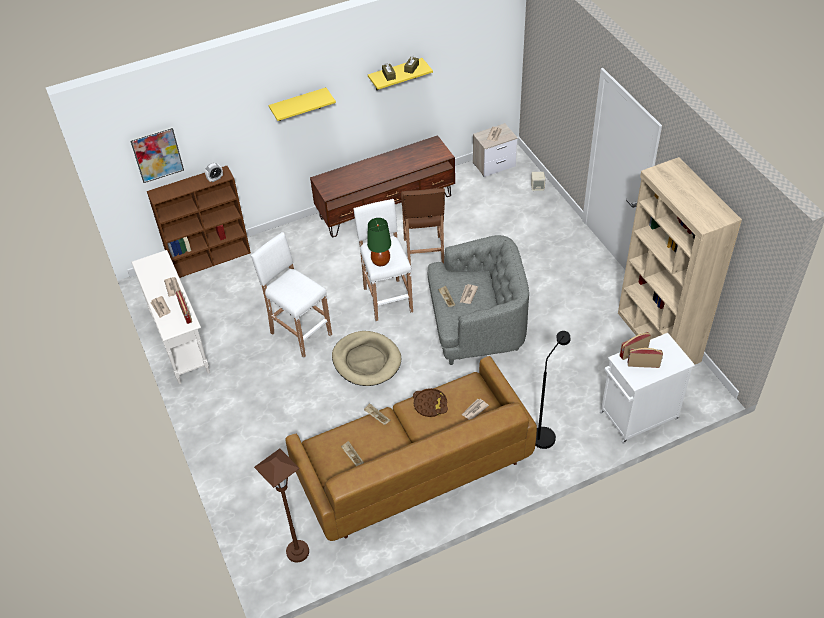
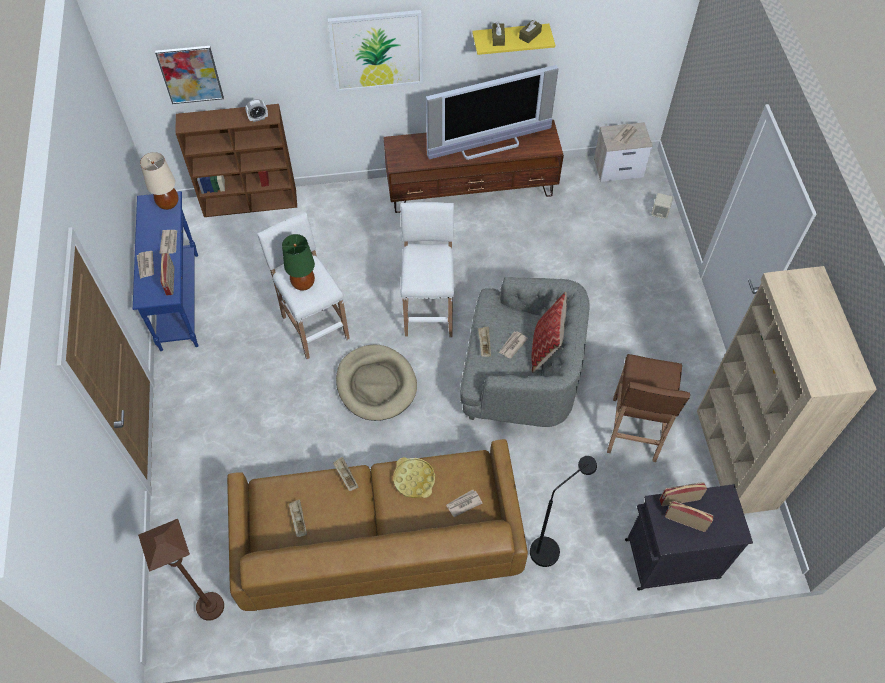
camera: 15 degrees right, 10 degrees up
white console table [131,250,210,384] -> blue console table [133,191,198,351]
yellow shelf [269,88,336,121] -> picture [328,10,423,92]
green table lamp [367,218,391,266] -> green table lamp moved to [282,234,315,291]
brown stool [401,188,445,265] -> brown stool moved to [607,354,690,462]
brown tray [413,388,448,417] -> yellow tray [393,457,435,498]
white cabinet [600,333,695,444] -> black cabinet [625,484,753,591]
none -> beige table lamp [140,152,178,210]
none -> television [426,65,558,160]
none -> pillow [532,292,567,373]

